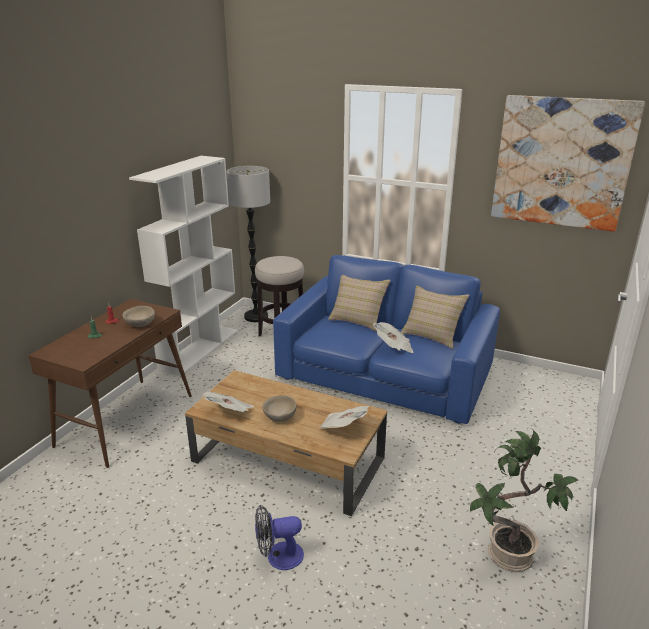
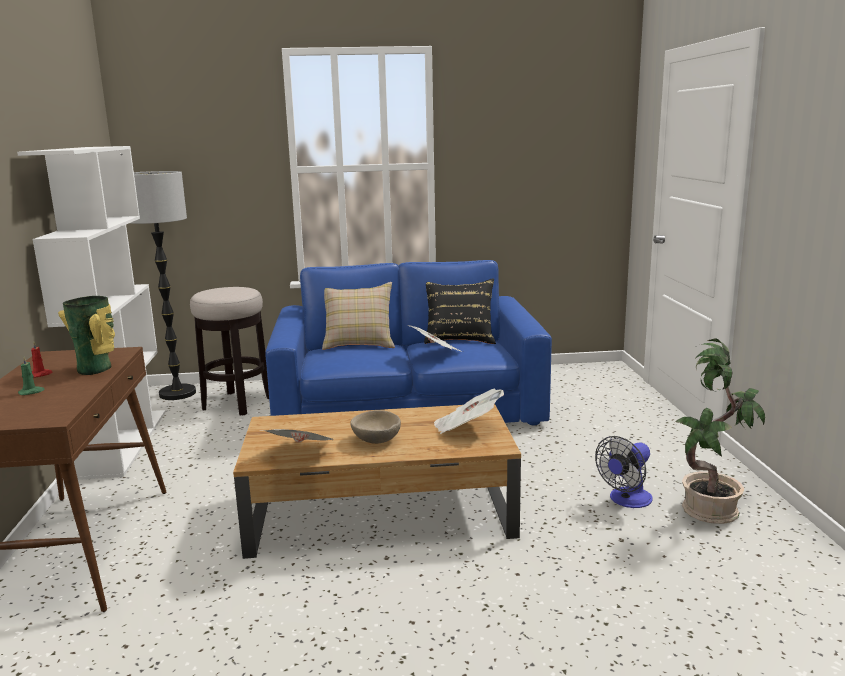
camera: 30 degrees left, 10 degrees down
beige bowl [123,306,155,327] -> vase [58,296,115,375]
fan [255,505,304,570] -> fan moved to [595,436,653,508]
beige pillow [401,286,470,349] -> black pillow [424,278,496,344]
picture [491,95,645,232] -> none

